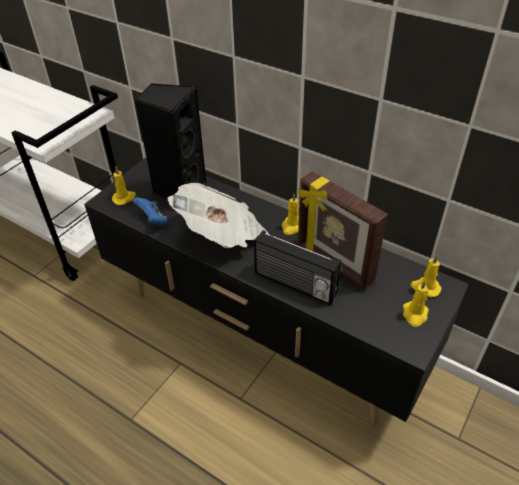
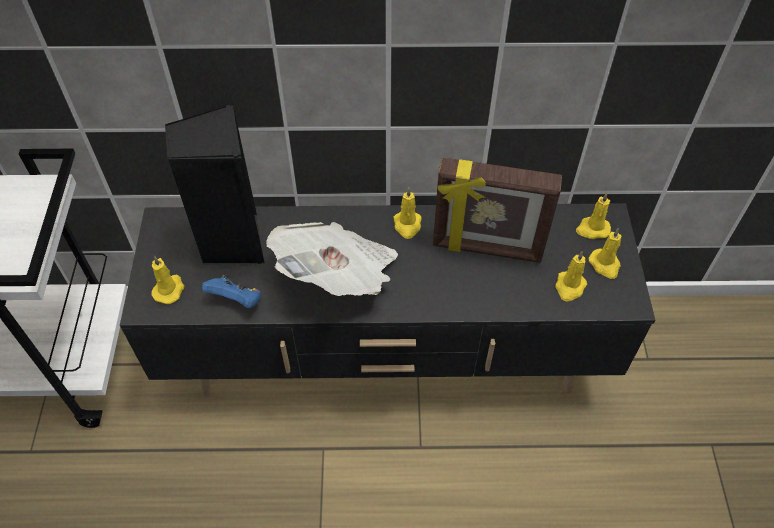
camera: 35 degrees left, 10 degrees up
radio [254,230,342,305] -> none
none -> yellow candle [555,251,587,302]

